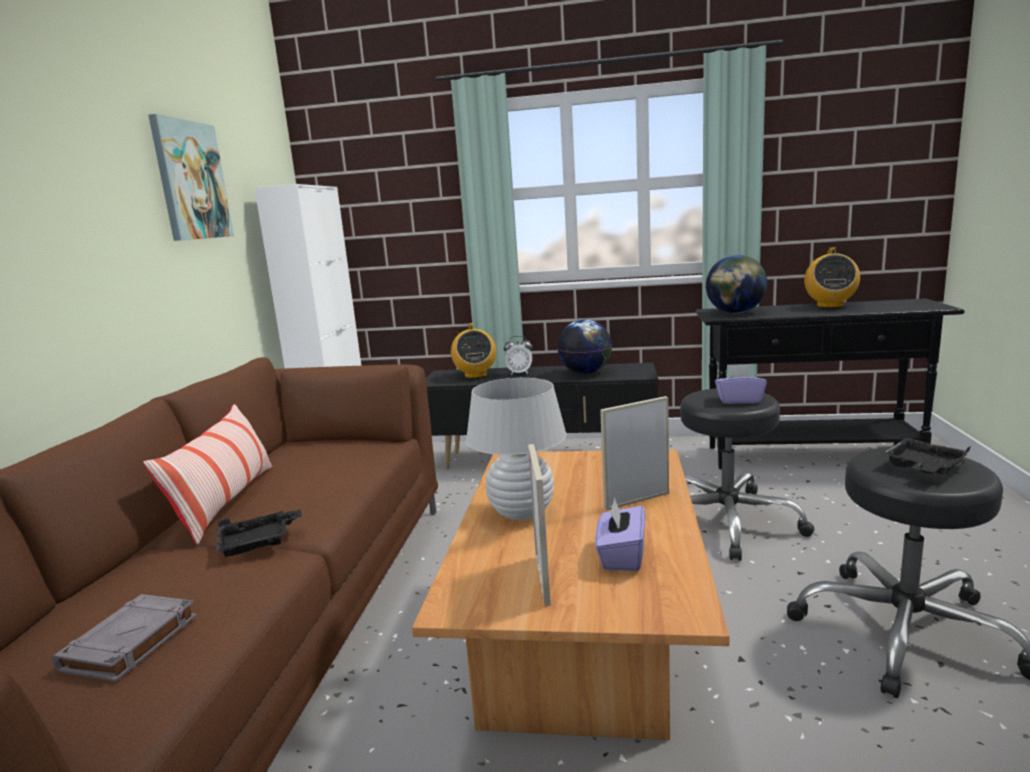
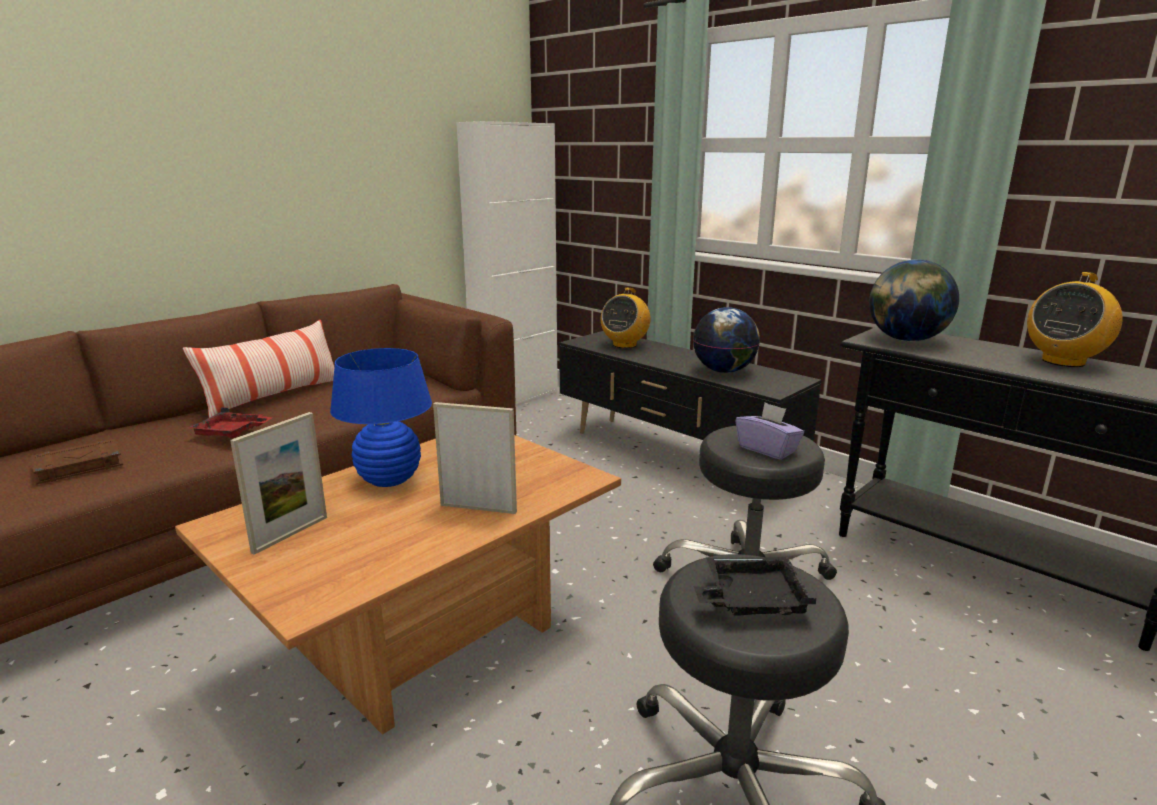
camera: 35 degrees right, 5 degrees up
grey book [52,594,197,682] -> brown book [31,439,123,484]
picture [148,114,234,241] -> none
black tray [216,509,302,557] -> red tray [188,407,273,438]
white table lamp [466,378,567,520] -> blue table lamp [330,348,432,487]
alarm clock [504,336,532,375] -> none
purple tissue box [595,497,645,571] -> none

